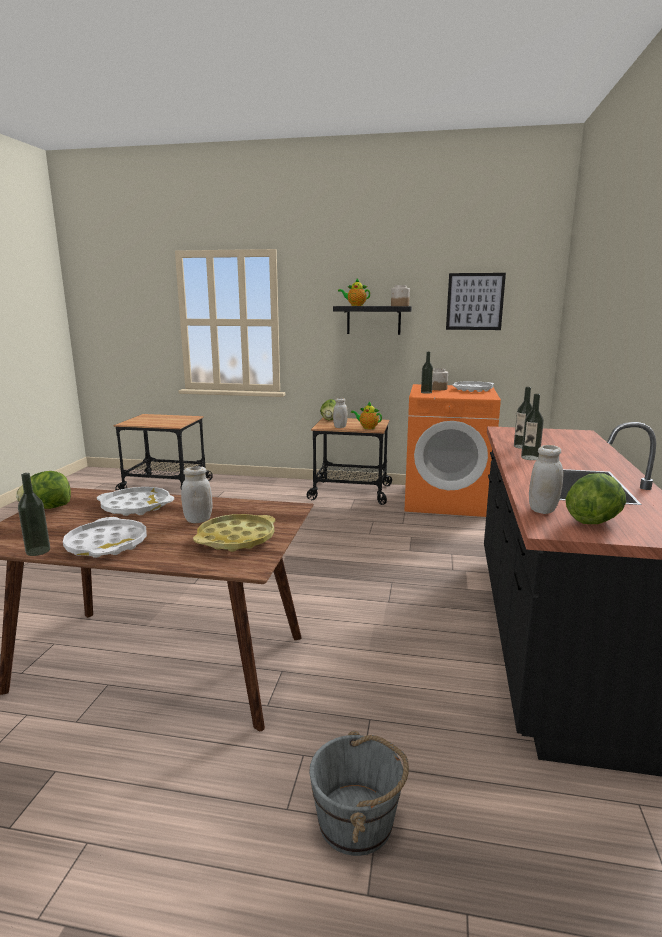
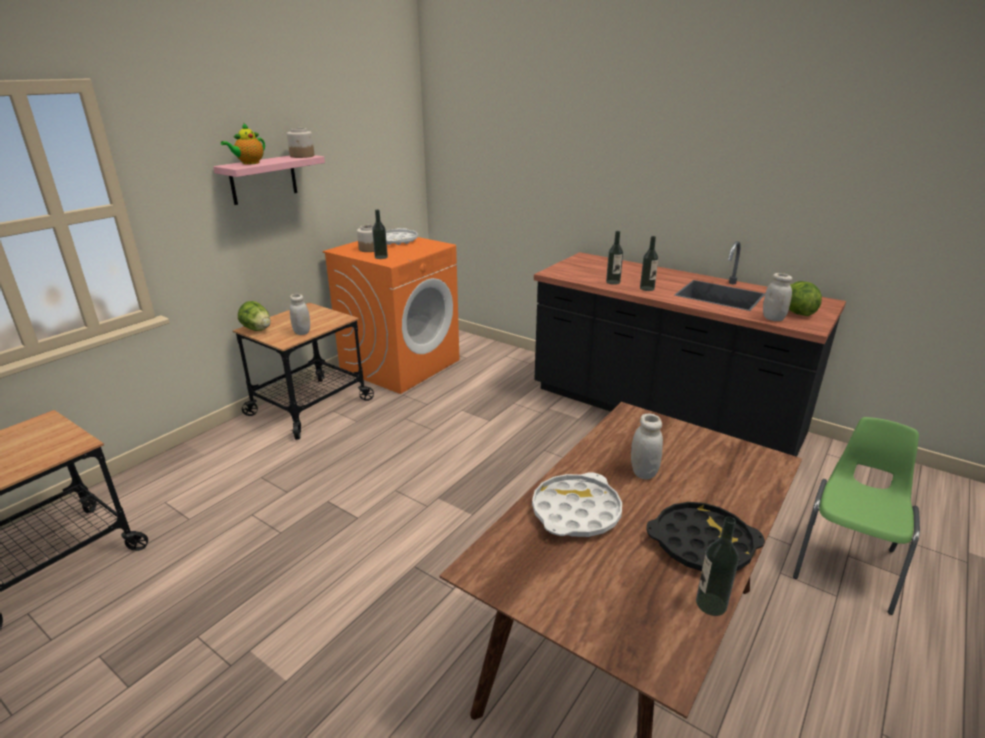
camera: 65 degrees left, 10 degrees up
lettuce [16,471,71,509] -> none
white tray [63,517,147,558] -> black tray [647,502,765,571]
yellow tray [193,514,275,552] -> none
grey bucket [309,730,409,856] -> green chair [793,417,920,615]
black shelf [333,306,412,335] -> pink shelf [213,155,325,205]
teapot [351,402,382,429] -> none
picture [446,273,506,330] -> none

